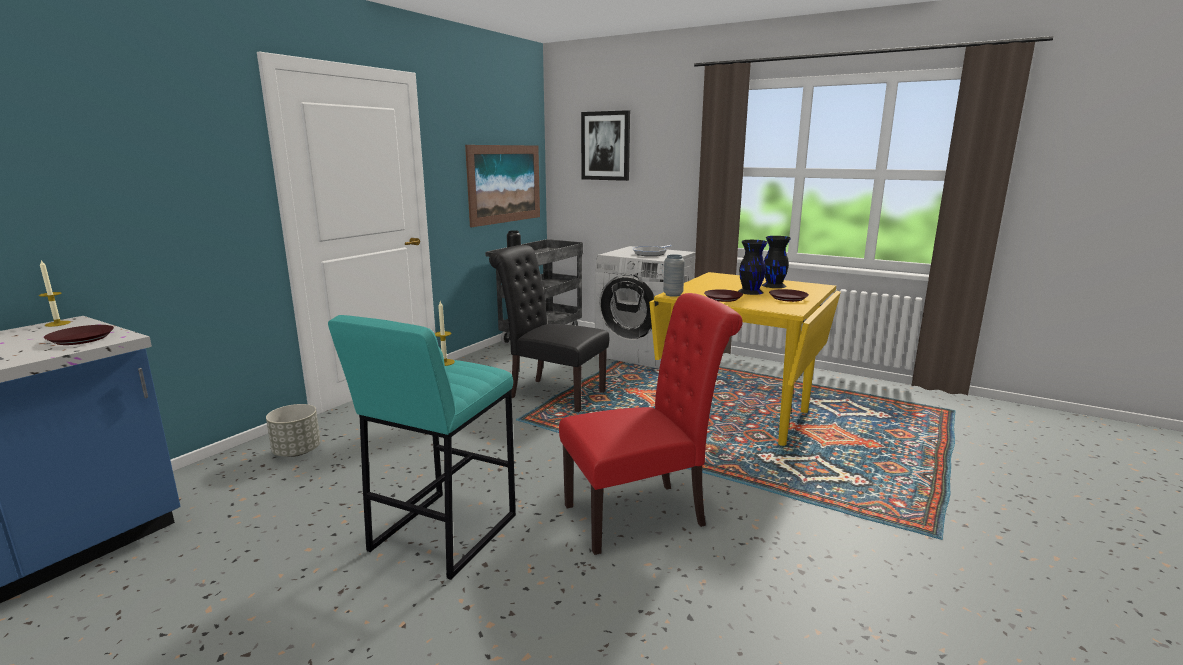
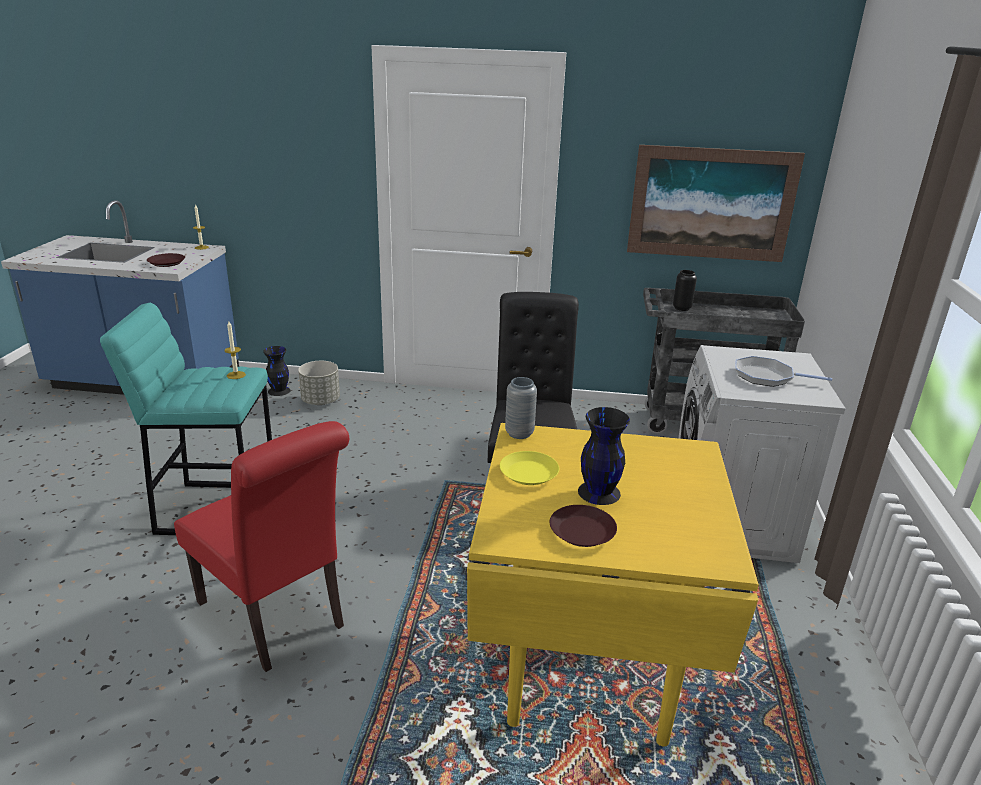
camera: 65 degrees right, 10 degrees up
picture [581,110,630,181] -> none
brown plate [704,289,743,302] -> yellow plate [500,451,559,485]
black vase [762,236,791,288] -> black vase moved to [263,346,291,396]

